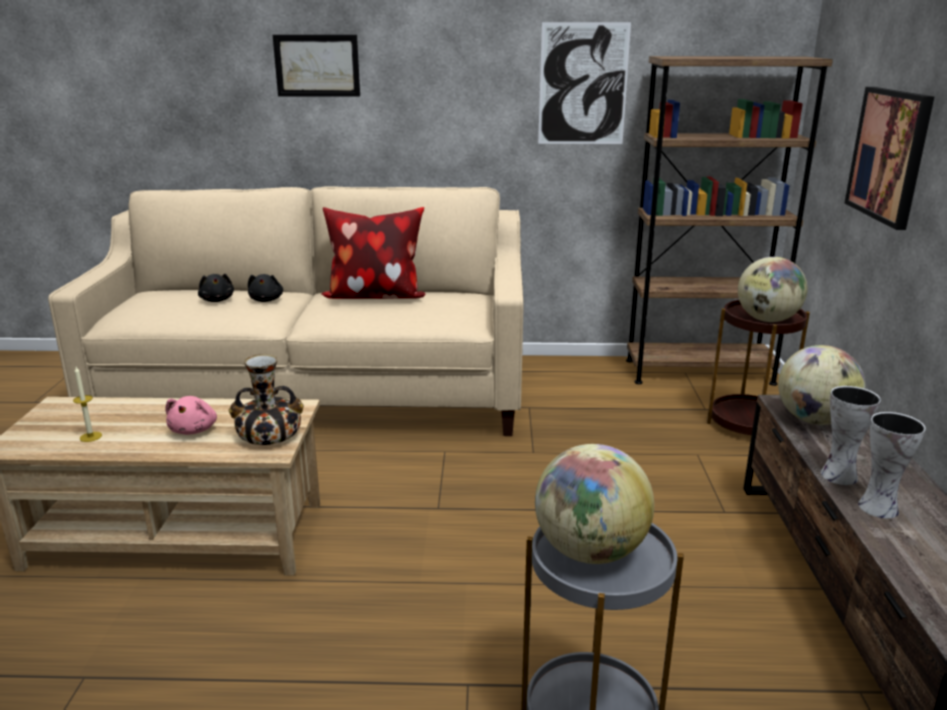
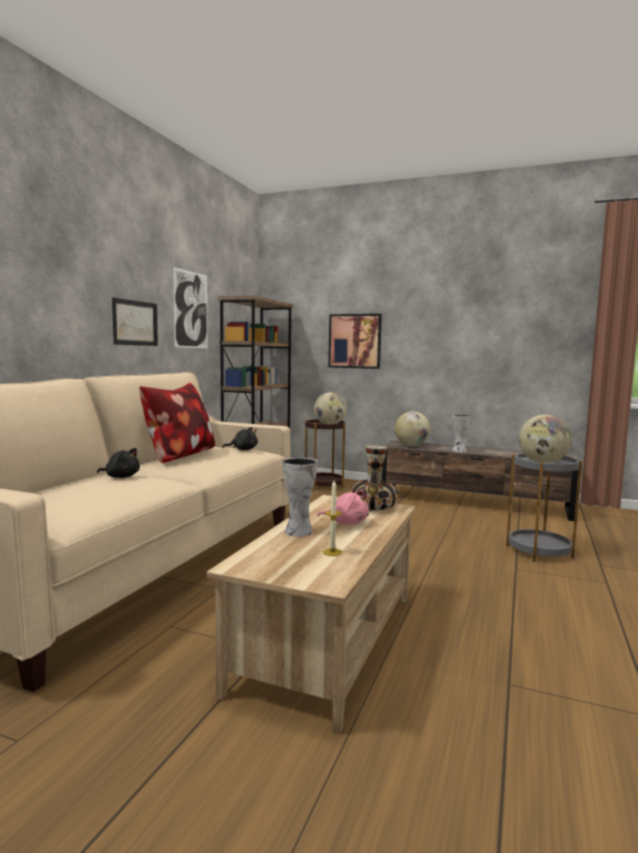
camera: 70 degrees left, 15 degrees down
black plush toy [198,274,234,302] -> black plush toy moved to [222,427,258,450]
picture [273,35,360,97] -> picture moved to [112,297,158,346]
vase [858,412,926,518] -> vase moved to [282,458,318,537]

